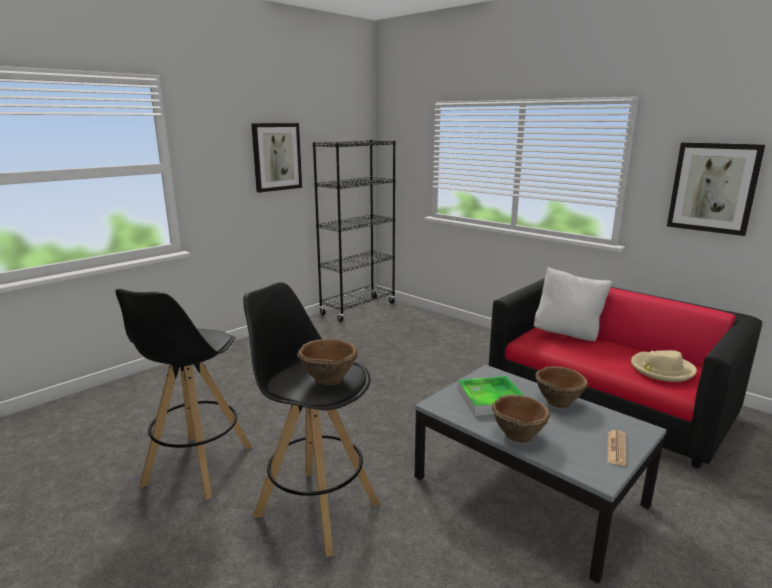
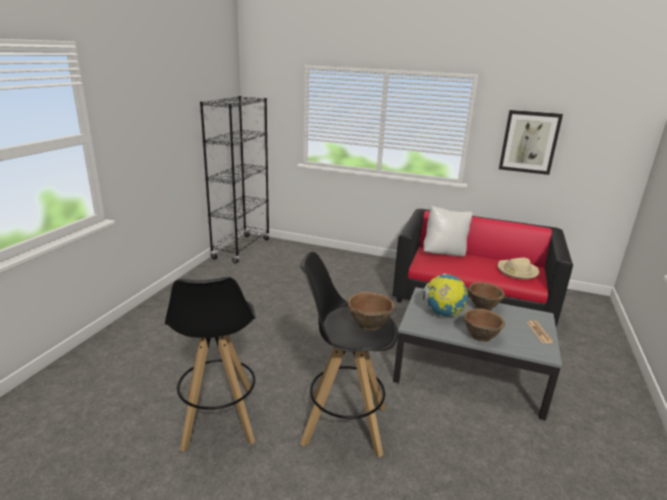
camera: 25 degrees left, 5 degrees up
picture [251,123,302,193] -> none
tray [457,376,524,416] -> globe [423,273,468,317]

